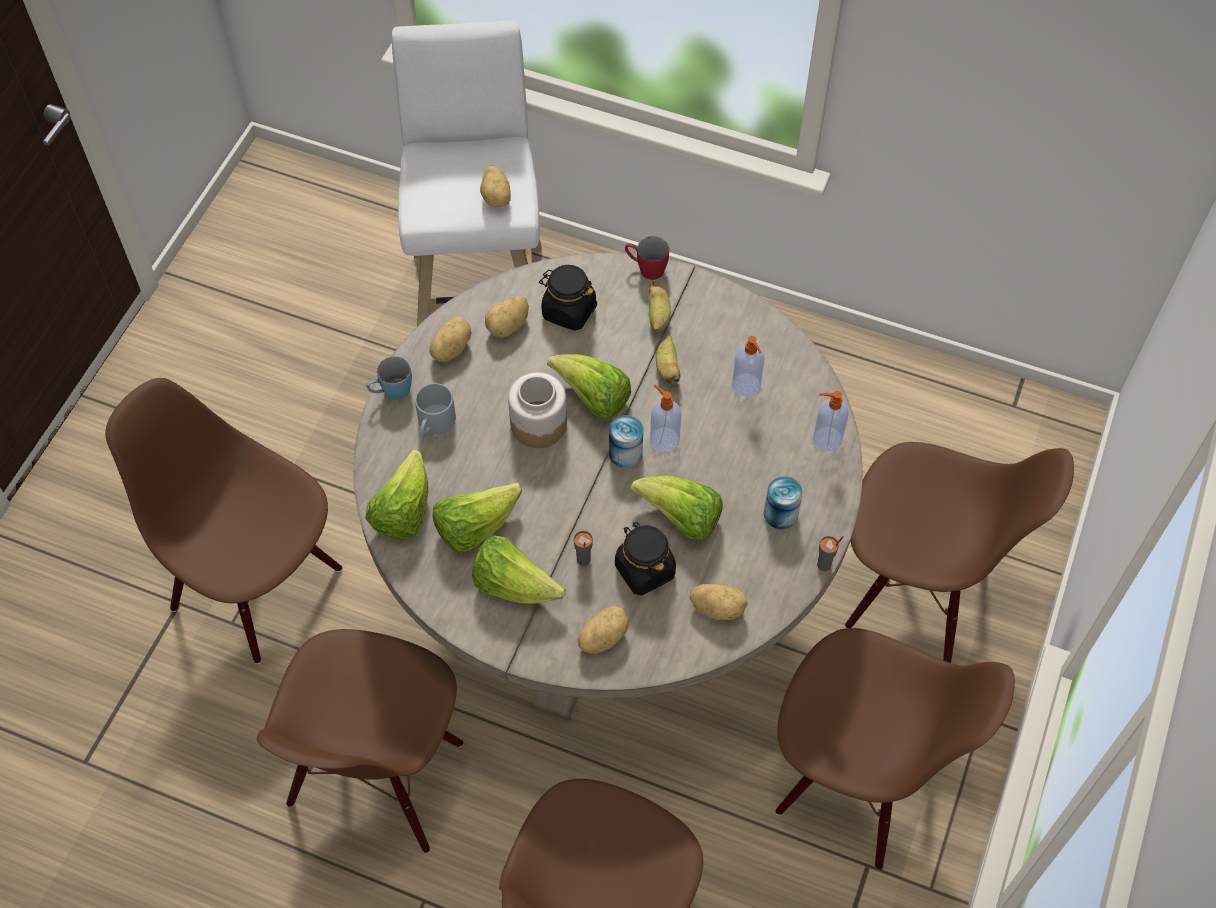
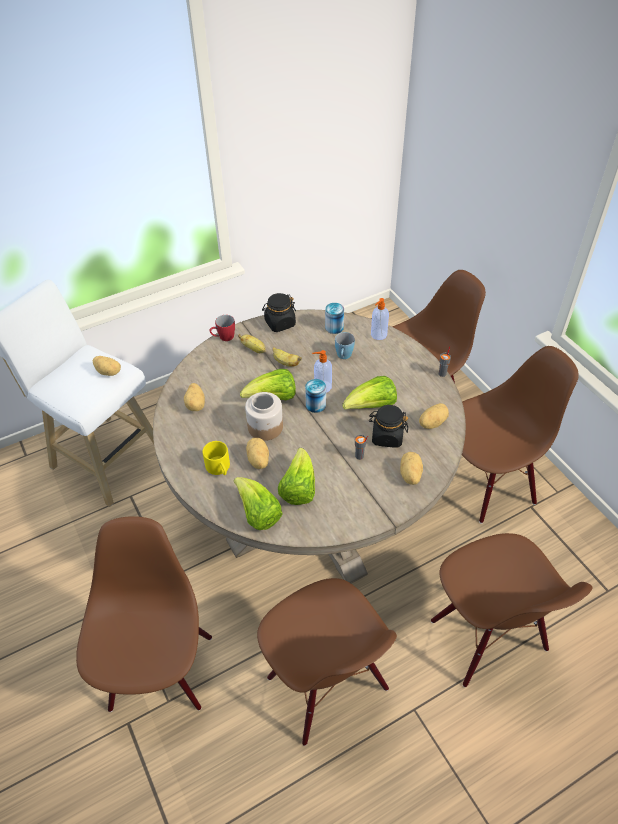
camera: 50 degrees left, 10 degrees down
brown chair [105,378,342,664] -> brown chair turned 105 degrees clockwise [76,516,212,712]
blue mug [366,356,412,401] -> blue mug moved to [335,332,355,359]
grey mug [415,383,456,437] -> yellow mug [203,441,230,475]
potato [430,317,471,362] -> potato moved to [246,438,269,469]
lettuce [472,535,566,604] -> none
black jar [539,265,597,331] -> black jar moved to [262,293,296,332]
soap dispenser [732,336,765,397] -> none
can [764,476,803,529] -> can moved to [325,303,344,334]

